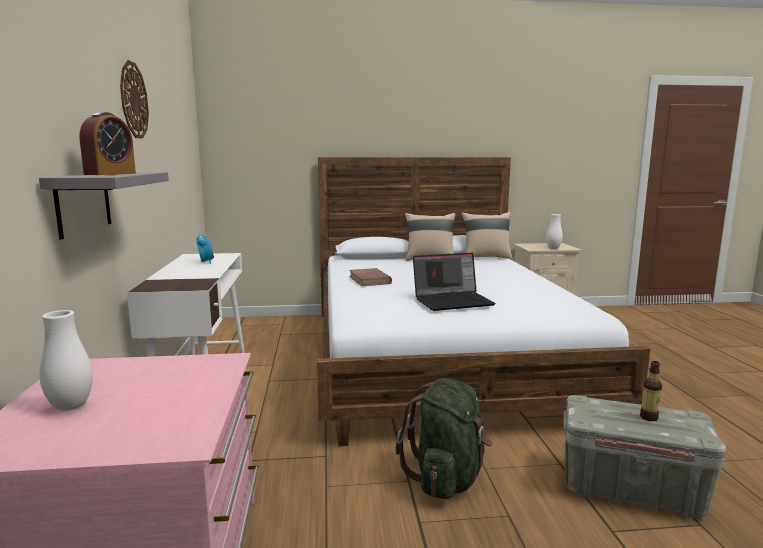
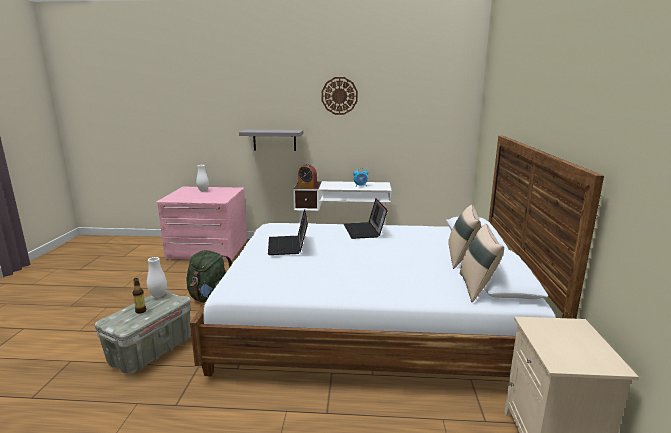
camera: 100 degrees right, 5 degrees up
alarm clock [79,112,136,175] -> alarm clock moved to [298,164,317,188]
brown book [349,268,392,286] -> laptop [344,198,388,239]
white vase [546,214,563,249] -> white vase moved to [147,257,167,298]

